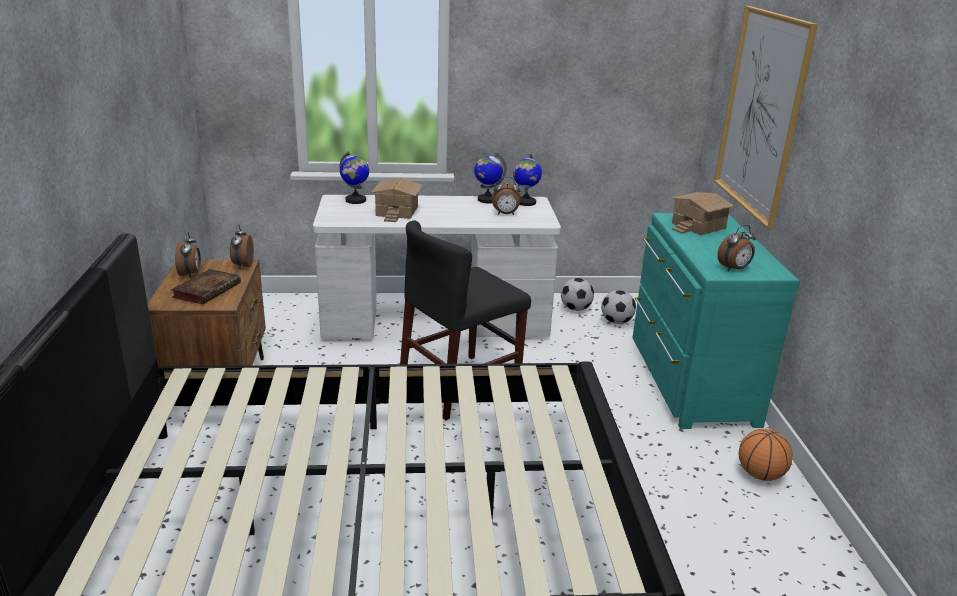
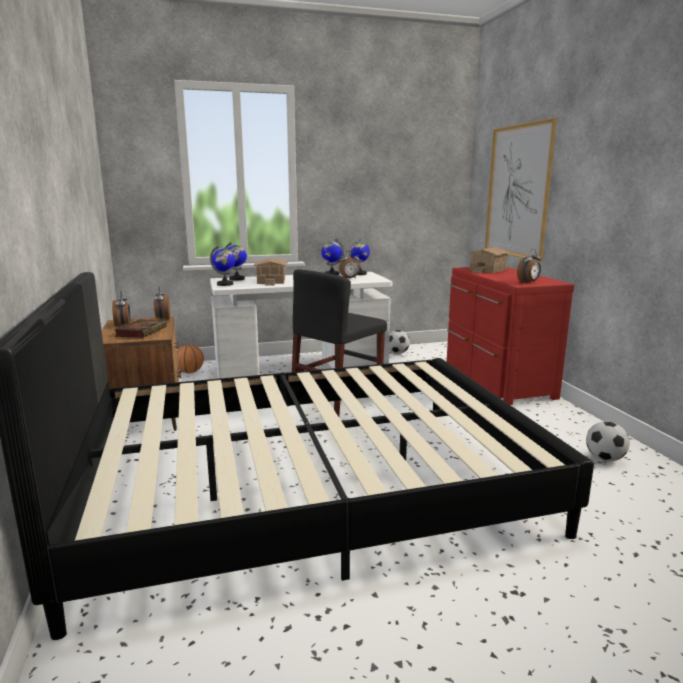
camera: 10 degrees left, 10 degrees down
football [601,290,636,324] -> football moved to [586,422,630,461]
turquoise dresser [632,213,800,429] -> red dresser [447,267,574,405]
basketball [738,429,793,481] -> basketball moved to [177,344,204,373]
none -> globe [210,245,235,286]

